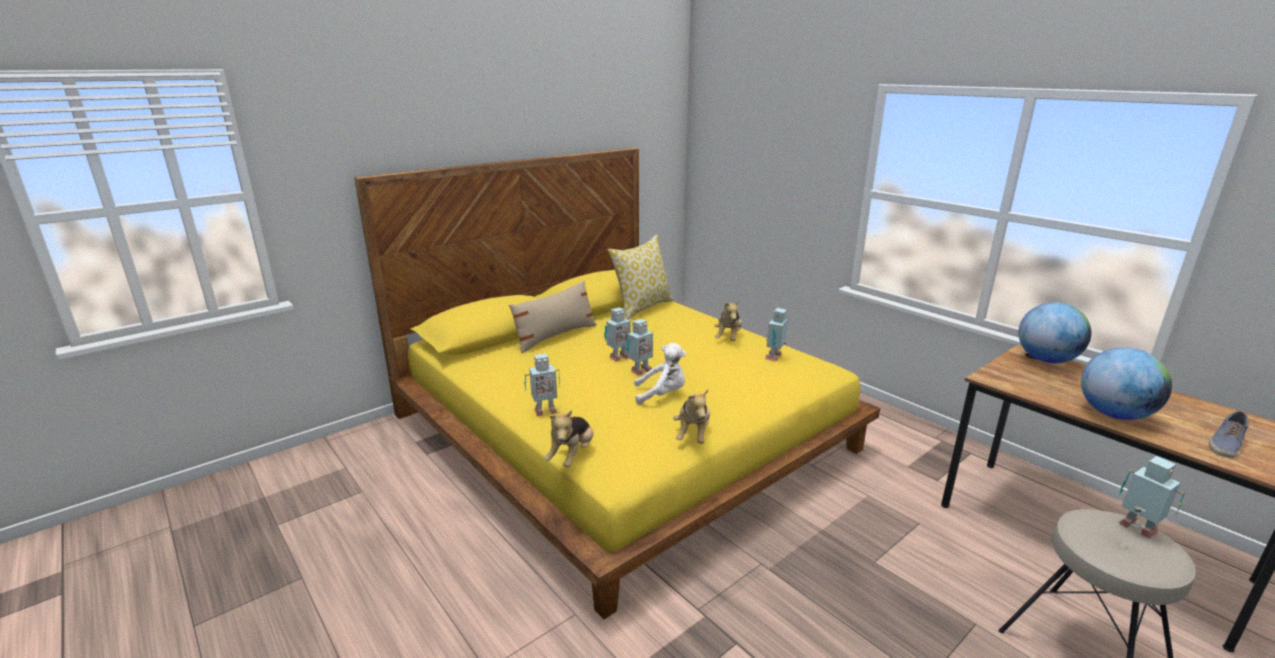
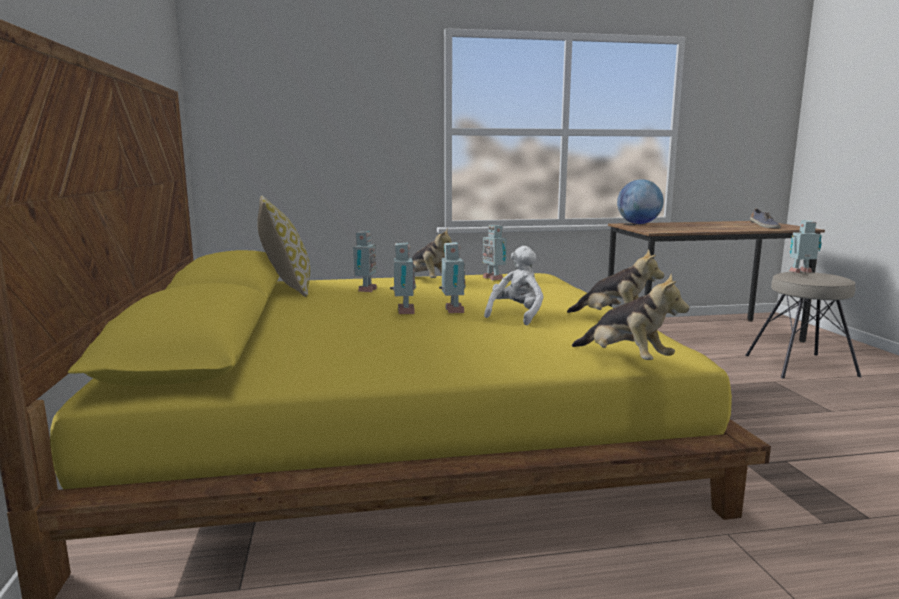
camera: 60 degrees left, 10 degrees down
beige pillow [509,281,597,354] -> none
toy robot [524,353,560,416] -> toy robot moved to [353,231,377,292]
globe [1081,347,1172,420] -> none

